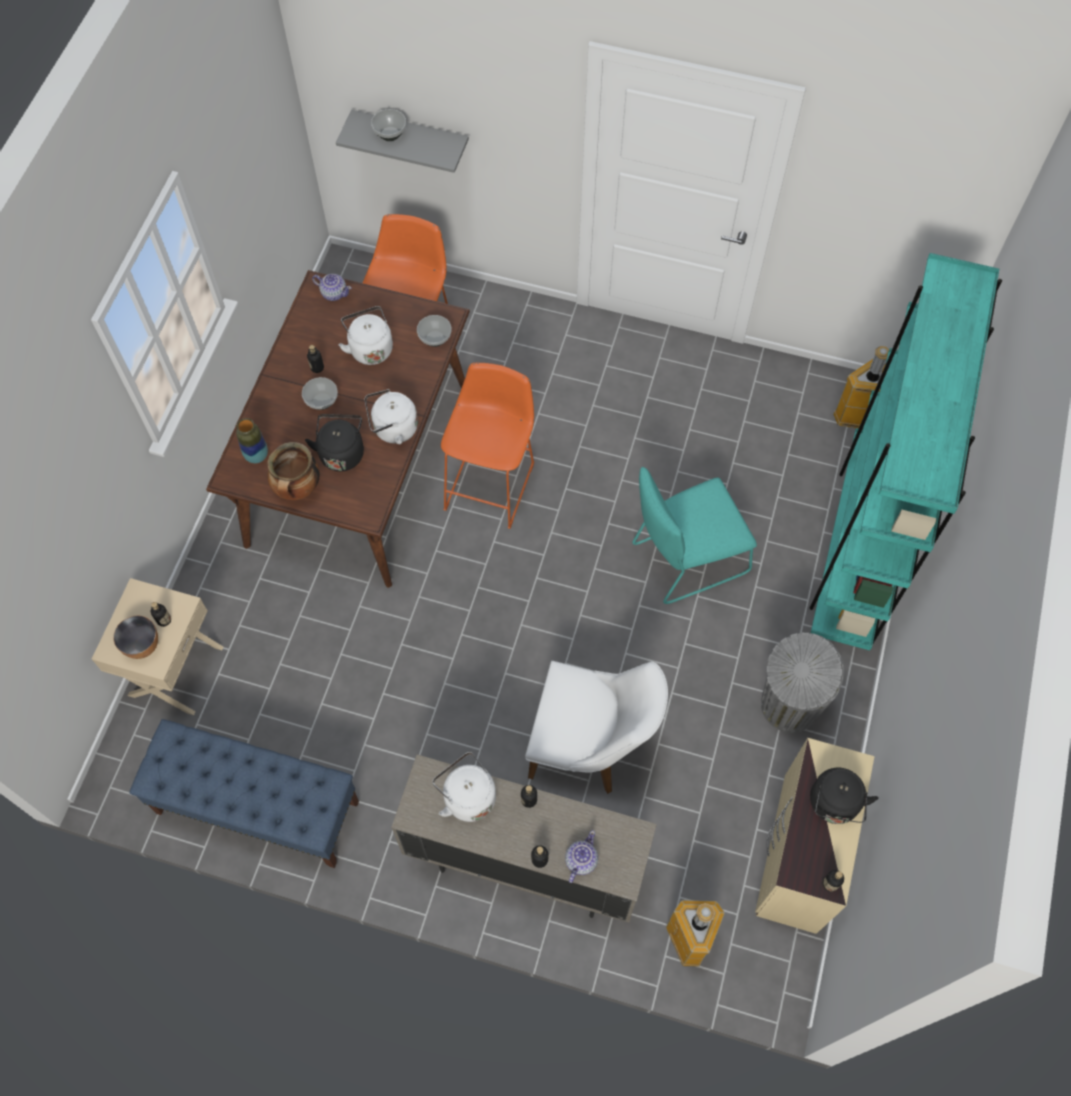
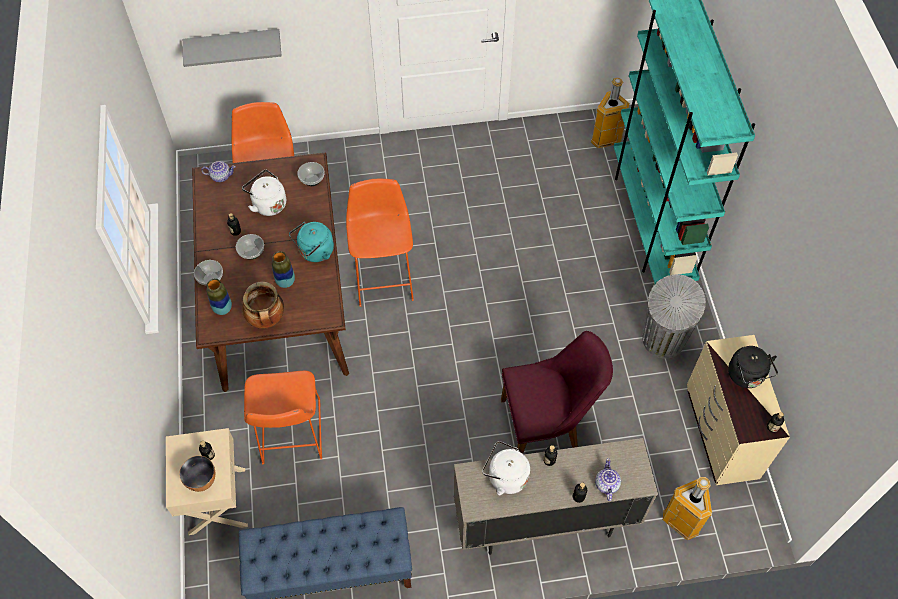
camera: 25 degrees left, 5 degrees down
black kettle [305,414,364,472] -> vase [272,251,295,288]
white kettle [365,389,418,444] -> turquoise kettle [289,222,334,262]
bowl [371,109,406,141] -> bowl moved to [194,260,223,286]
white chair [525,661,668,794] -> purple chair [501,331,613,454]
turquoise chair [632,467,757,604] -> none
none -> orange stool [244,371,322,464]

